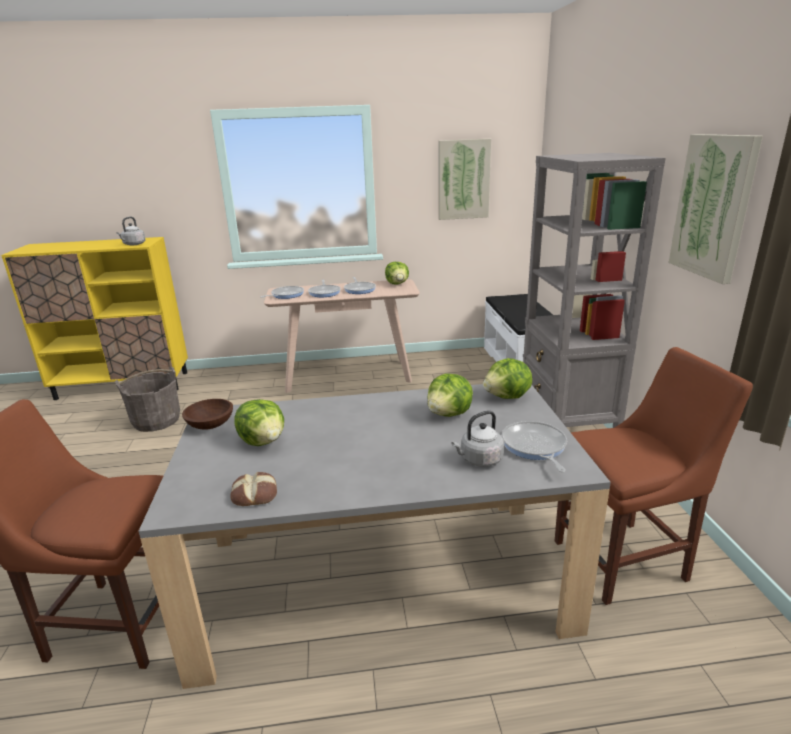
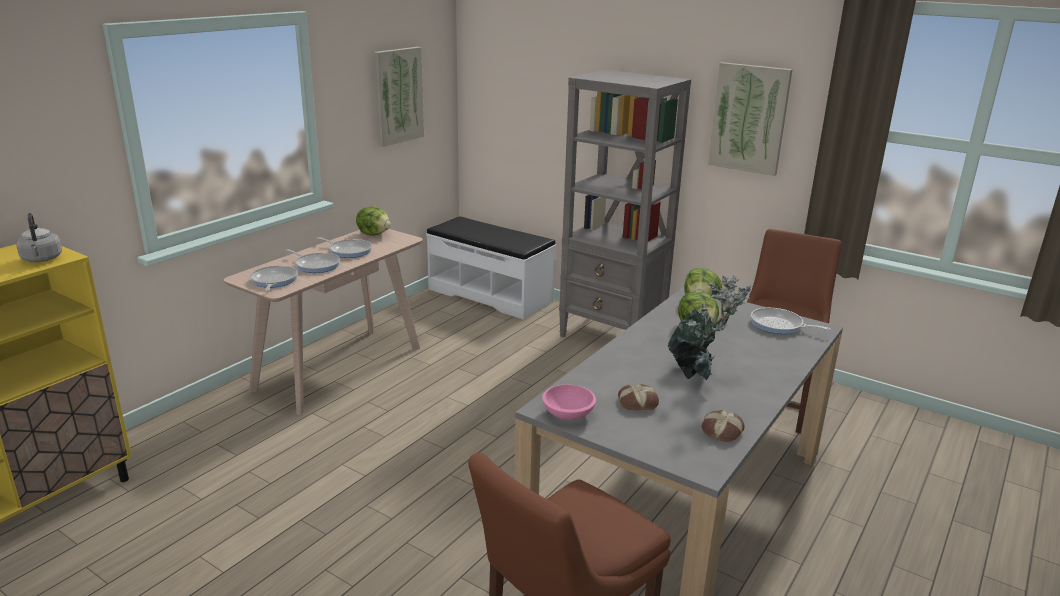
camera: 50 degrees left, 0 degrees up
grey bucket [115,367,180,432] -> none
brown bowl [182,399,233,430] -> pink bowl [542,384,596,420]
lettuce [234,399,284,446] -> bread [618,384,659,410]
grey kettle [451,411,504,467] -> none
none -> potted plant [668,275,752,380]

